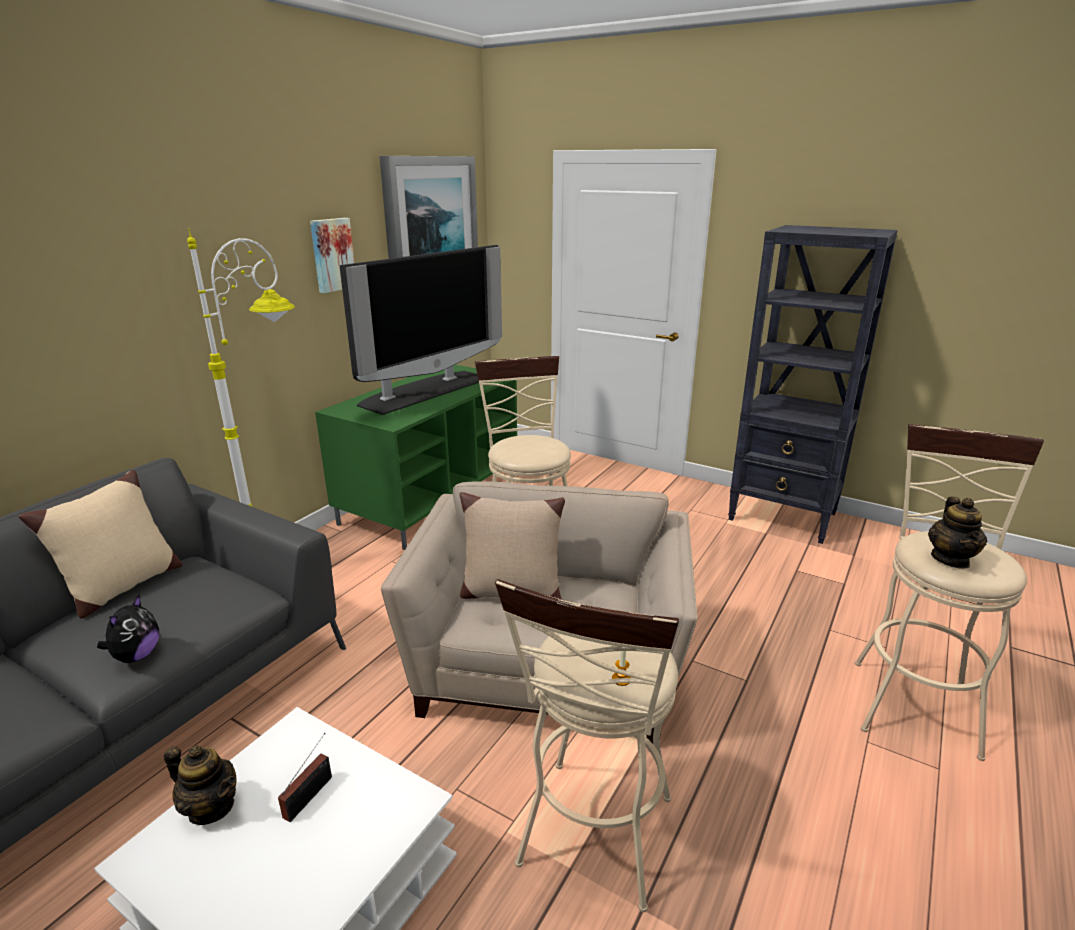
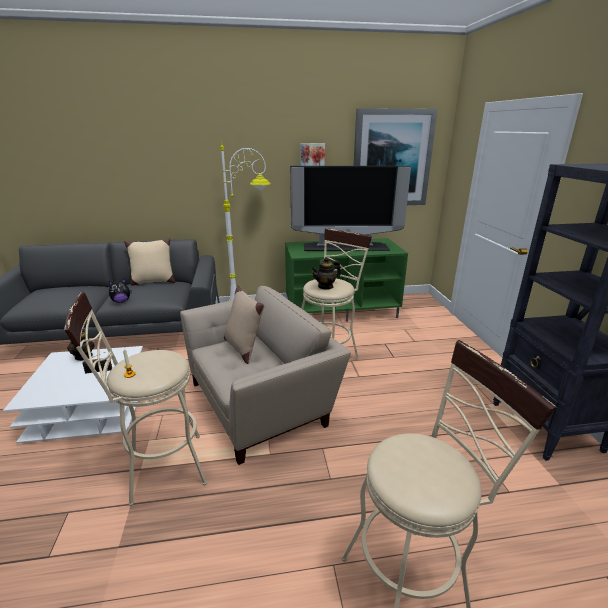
camera: 50 degrees right, 0 degrees up
teapot [928,497,987,569] -> teapot moved to [311,257,341,290]

